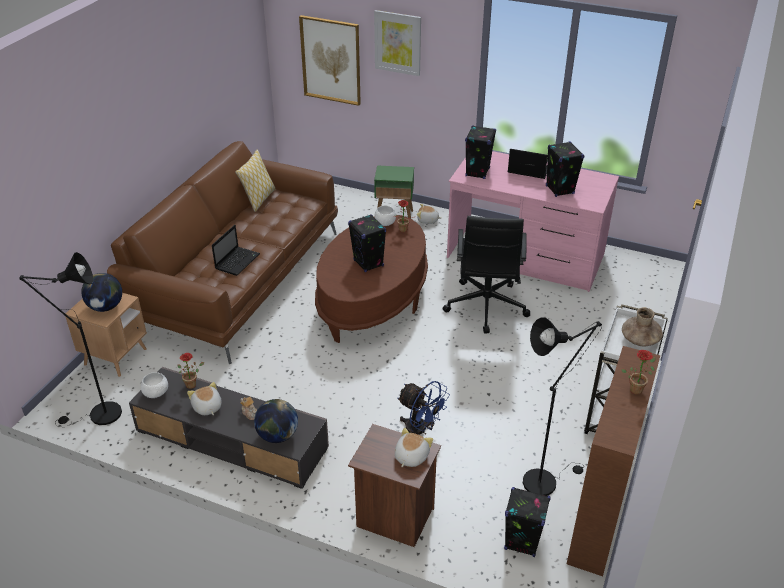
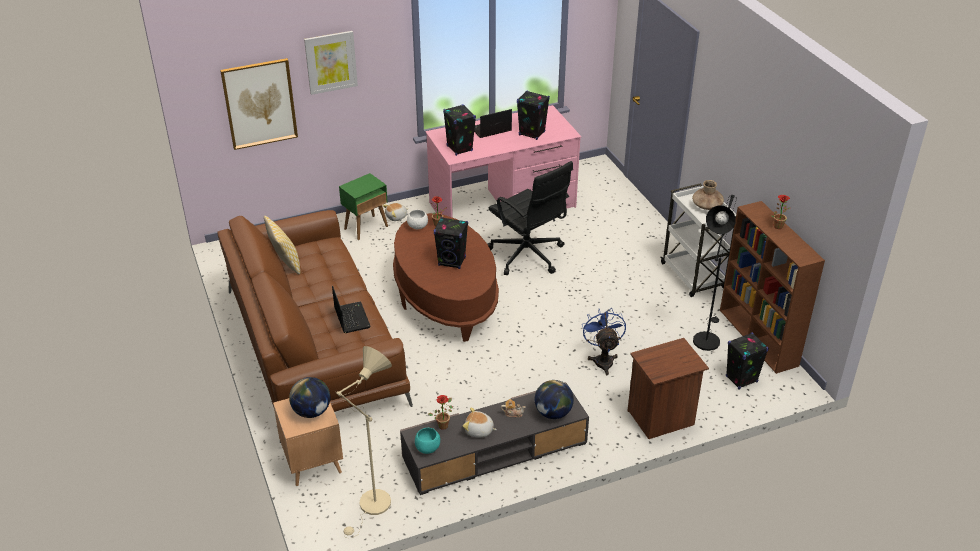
camera: 45 degrees left, 0 degrees up
black floor lamp [19,252,122,427] -> beige floor lamp [337,346,392,539]
white bowl [141,372,168,398] -> turquoise bowl [415,428,440,454]
plush toy [395,428,433,467] -> none
blue fan [397,381,450,435] -> blue fan turned 90 degrees counterclockwise [582,309,626,375]

